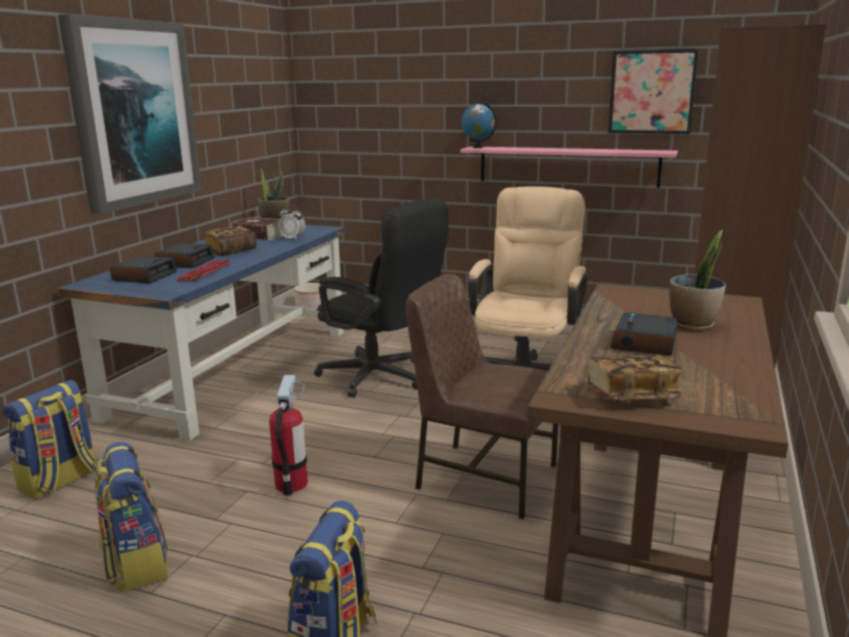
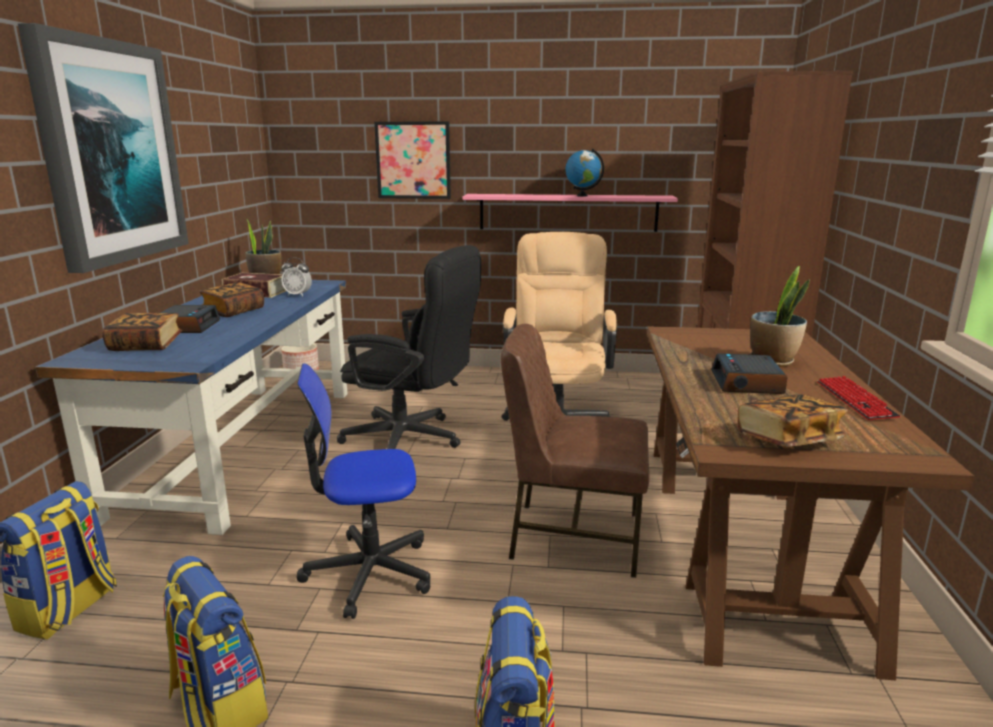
camera: 15 degrees left, 0 degrees up
alarm clock [110,256,177,283] -> book [102,313,182,351]
keyboard [176,260,231,281] -> keyboard moved to [817,376,900,420]
fire extinguisher [269,375,308,496] -> office chair [297,363,430,619]
globe [461,103,497,148] -> globe moved to [566,149,604,197]
picture [608,49,699,134] -> picture moved to [374,122,451,199]

